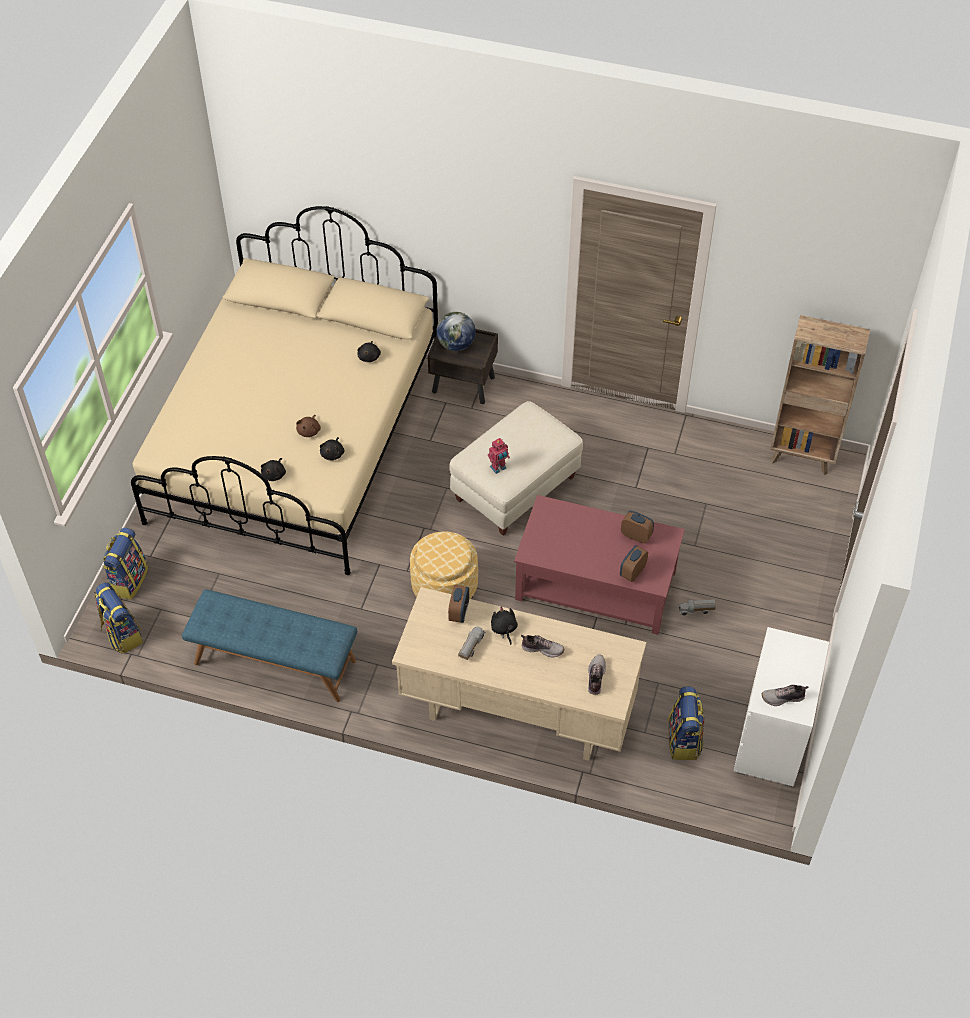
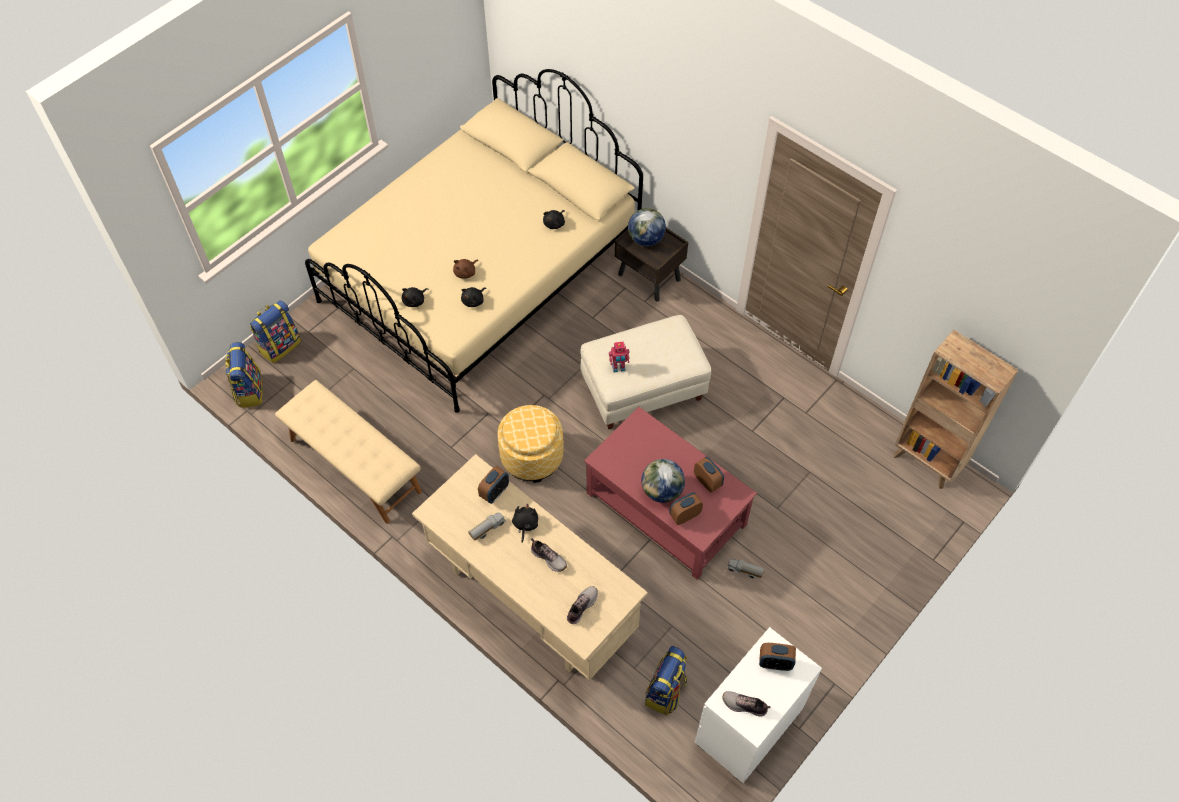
camera: 25 degrees right, 5 degrees up
blue bench [182,589,357,702] -> beige bench [275,380,422,524]
none -> globe [641,459,685,503]
none -> alarm clock [759,643,796,671]

